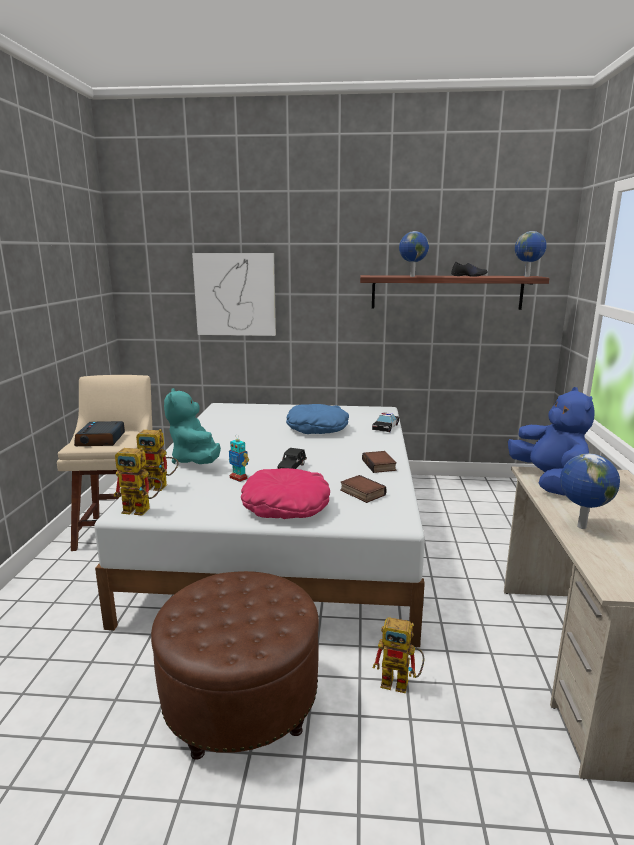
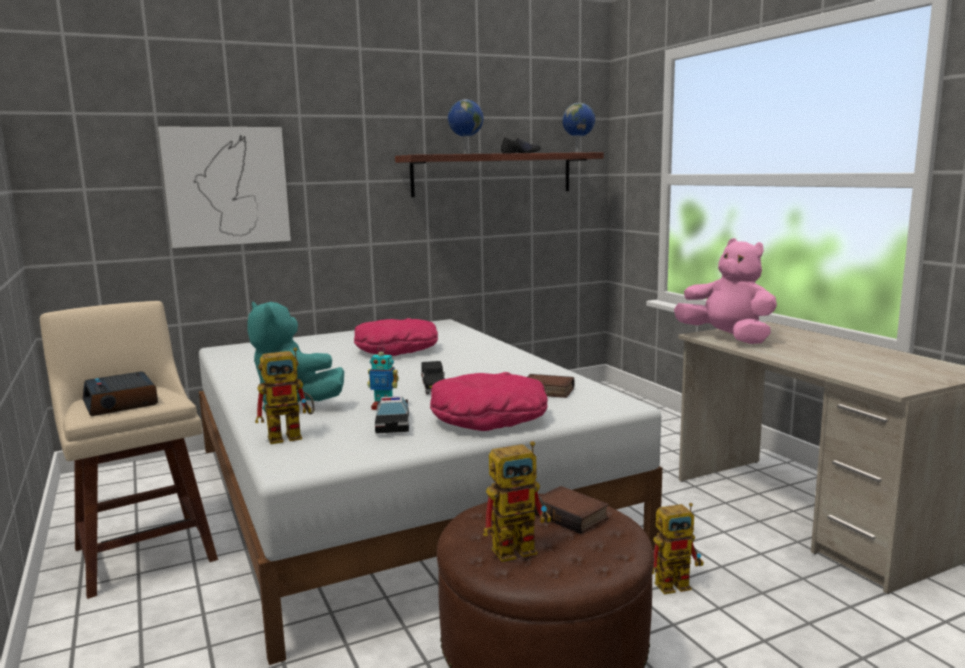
camera: 30 degrees left, 5 degrees down
toy robot [114,448,163,516] -> toy robot moved to [483,441,551,562]
blue pillow [286,404,349,434] -> pink pillow [354,318,438,356]
book [362,451,397,473] -> book moved to [534,486,609,534]
toy car [372,412,399,432] -> toy car moved to [375,396,409,434]
blue plush toy [508,387,595,496] -> pink plush toy [674,238,777,344]
globe [560,454,620,529] -> none

